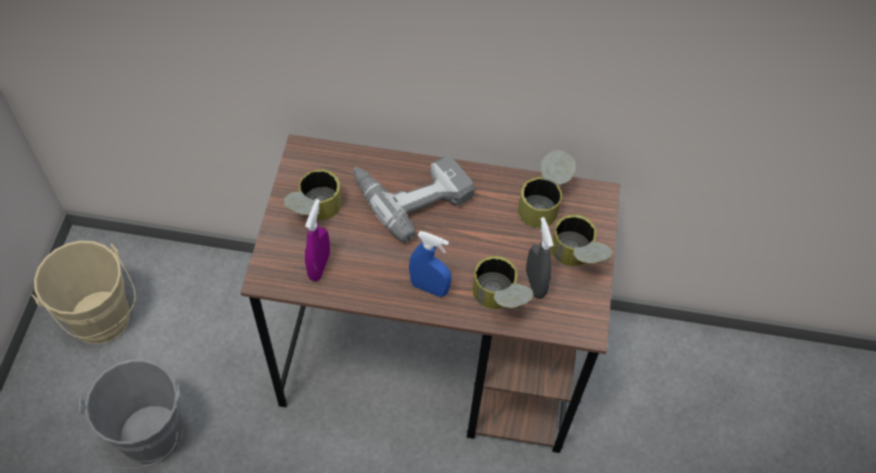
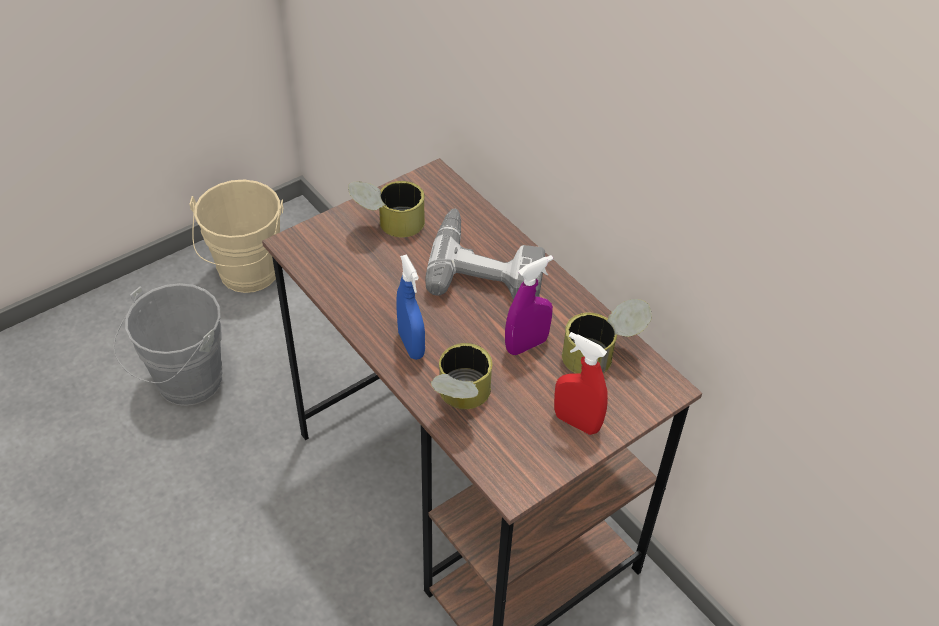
camera: 45 degrees right, 10 degrees down
purple spray bottle [305,199,330,281] -> purple spray bottle moved to [505,255,553,355]
grey spray bottle [526,217,554,299] -> none
can [551,214,612,266] -> red spray bottle [554,332,608,435]

